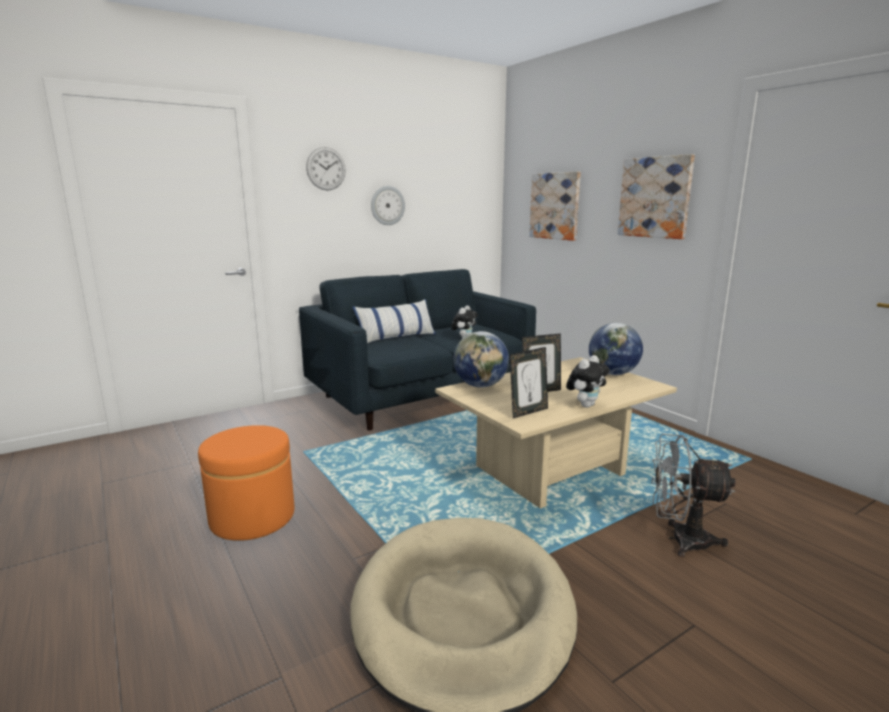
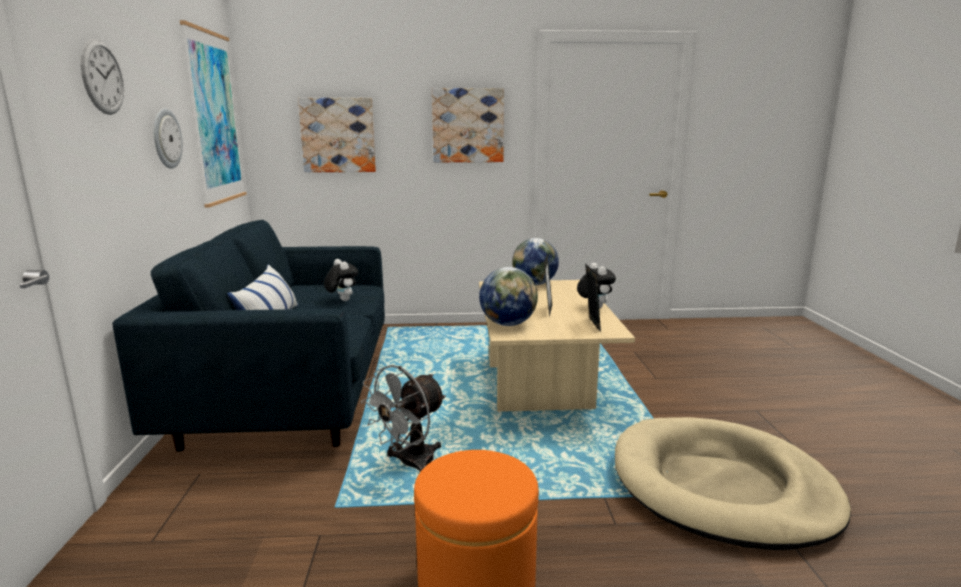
camera: 60 degrees left, 0 degrees up
grey fan [651,434,736,557] -> grey fan moved to [360,365,446,472]
none -> picture [180,20,247,208]

